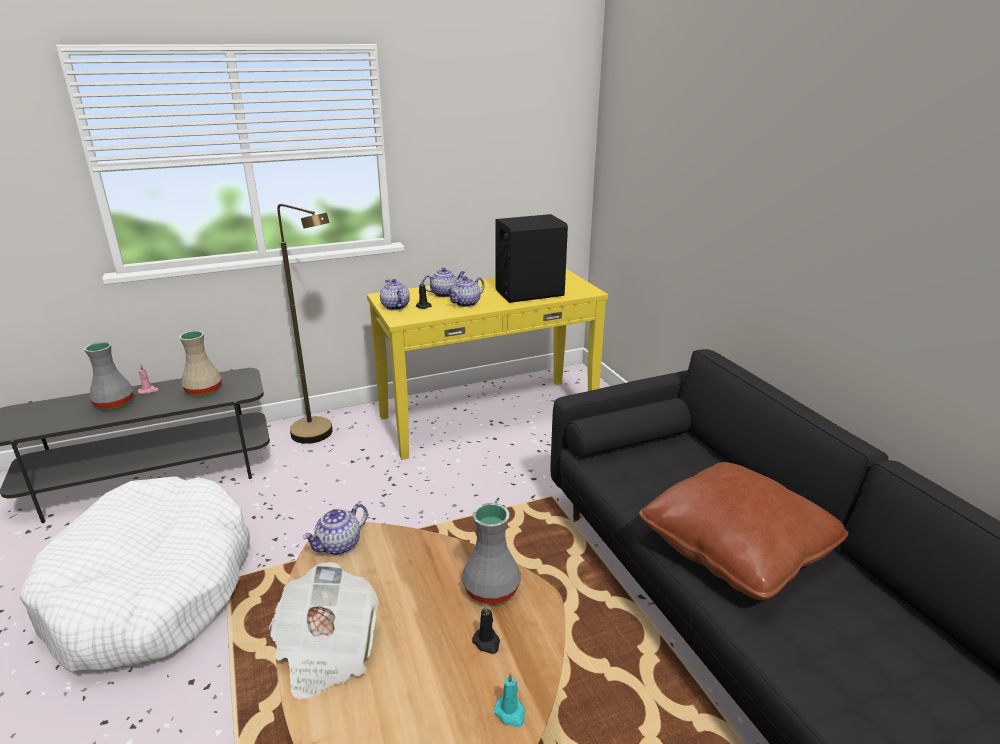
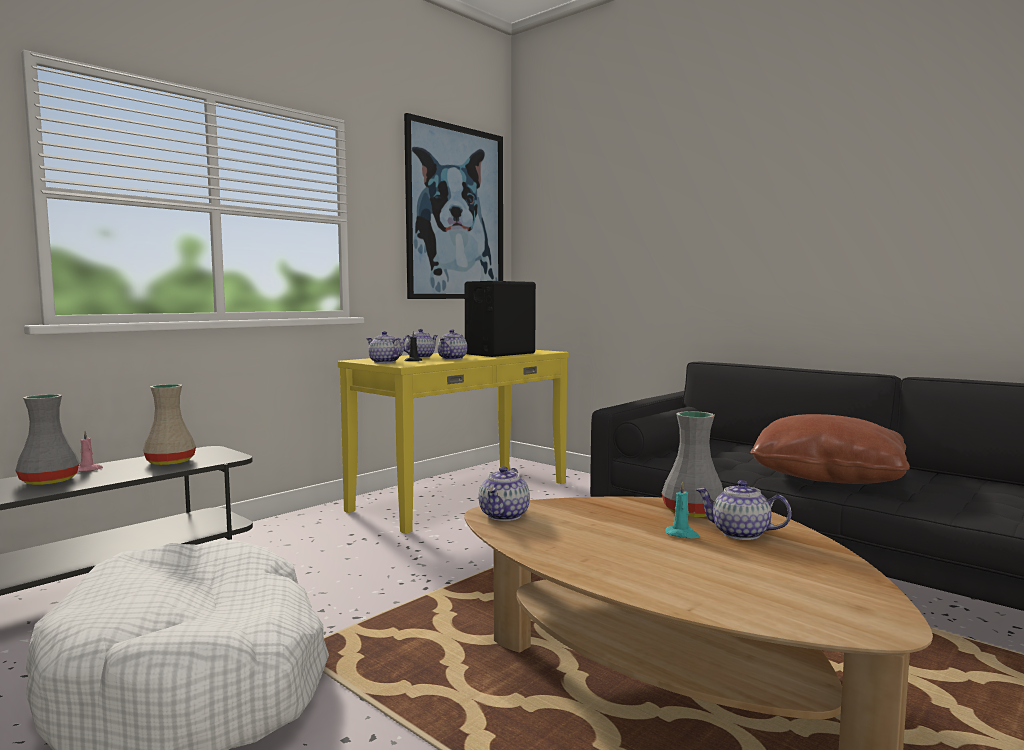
camera: 25 degrees left, 20 degrees down
newspaper [269,562,379,700] -> none
brown floor lamp [277,204,333,444] -> none
black candle [472,605,500,654] -> teapot [695,480,792,540]
turquoise candle [494,673,525,727] -> turquoise candle moved to [665,482,699,538]
none -> picture [404,113,503,299]

